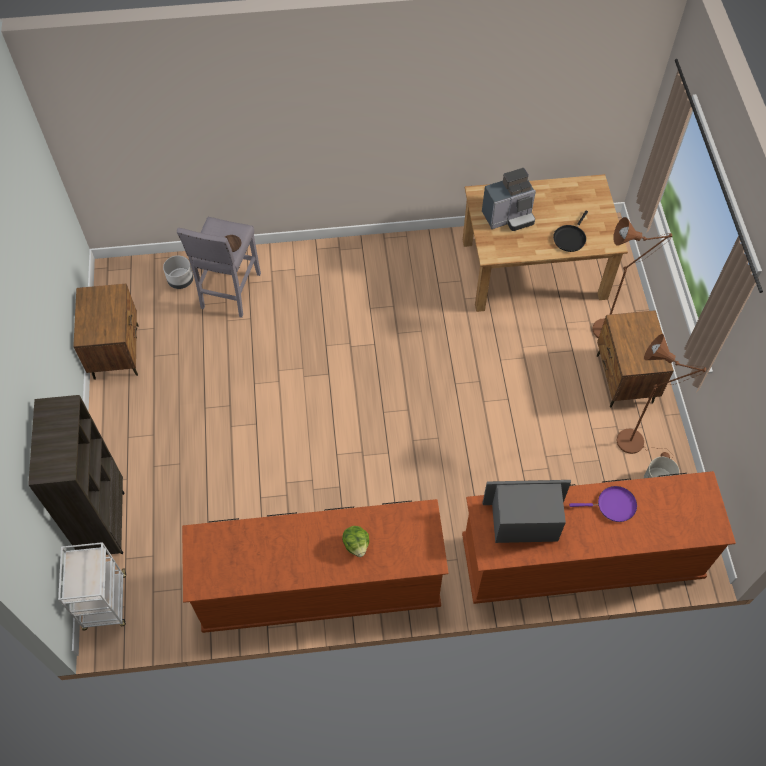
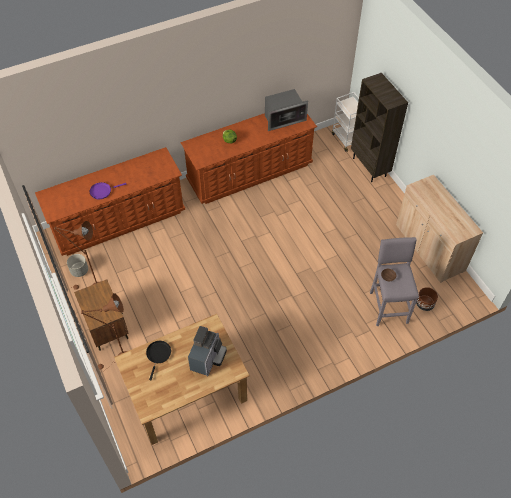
camera: 160 degrees right, 5 degrees down
brown nightstand [73,284,139,380] -> beige cabinet [396,175,483,282]
grey planter [163,256,193,289] -> brown planter [416,287,438,311]
coffee machine [482,168,536,231] -> coffee machine turned 150 degrees clockwise [188,326,227,376]
microwave [483,480,571,543] -> microwave moved to [265,89,308,131]

